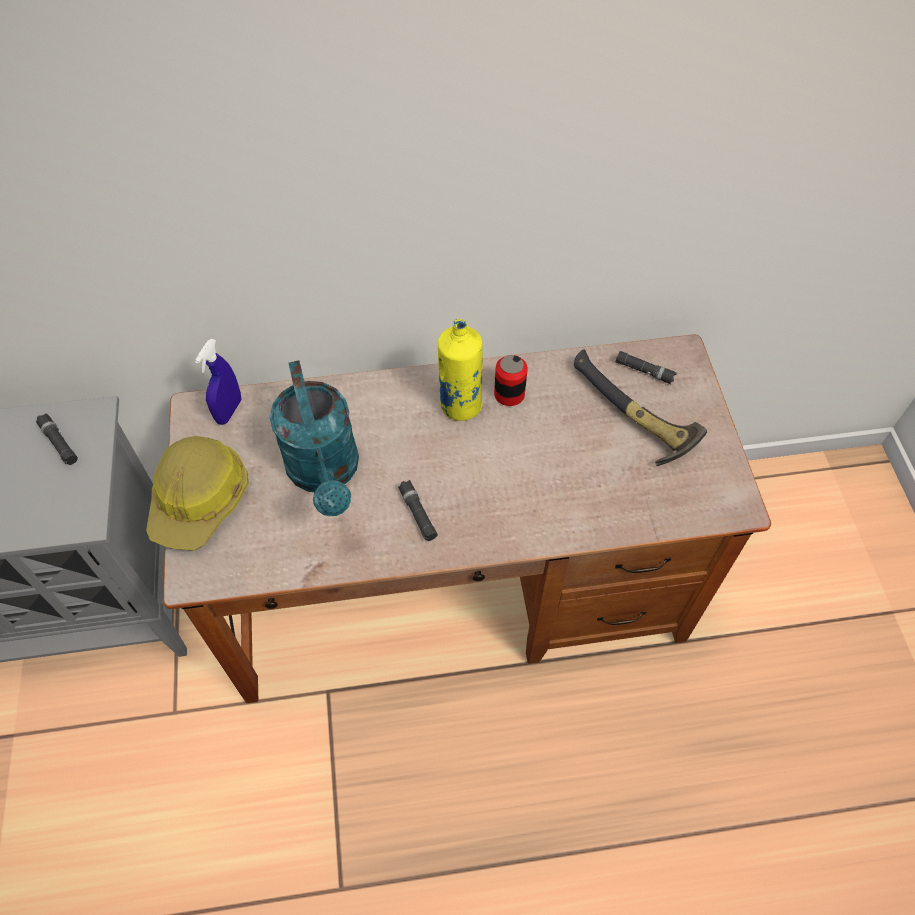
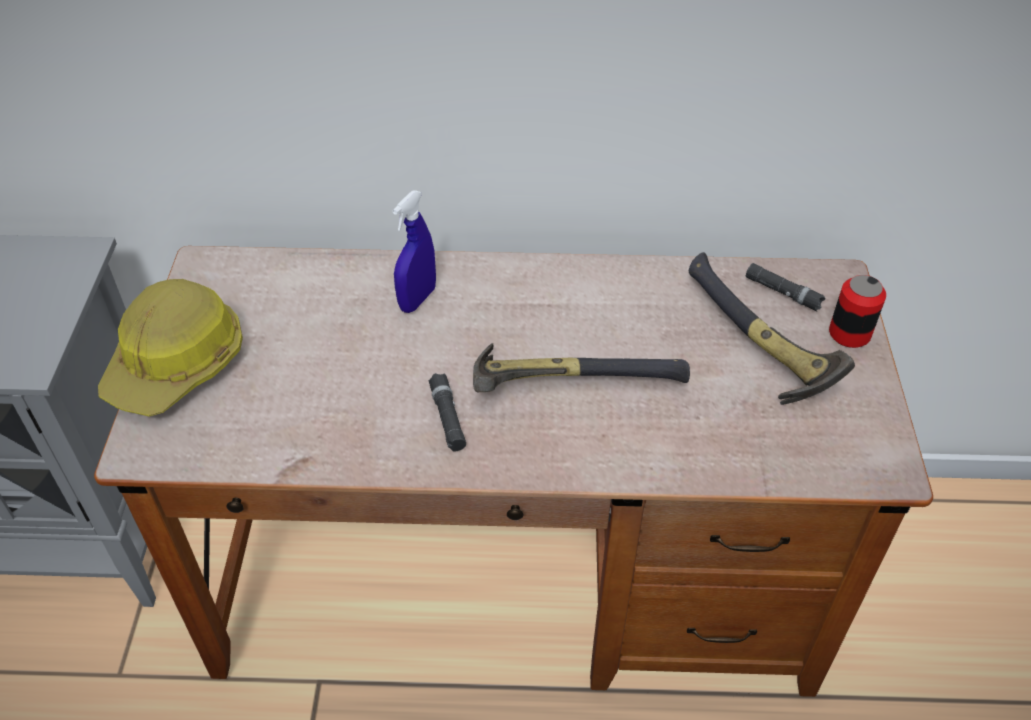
camera: 10 degrees right, 10 degrees down
black flashlight [36,413,78,465] -> none
blue spray bottle [195,339,241,425] -> blue spray bottle moved to [392,190,436,313]
turquoise watering can [270,360,359,516] -> none
yellow bottle [438,319,483,421] -> none
can [494,355,528,406] -> can moved to [829,275,886,348]
none -> hammer [473,343,690,392]

